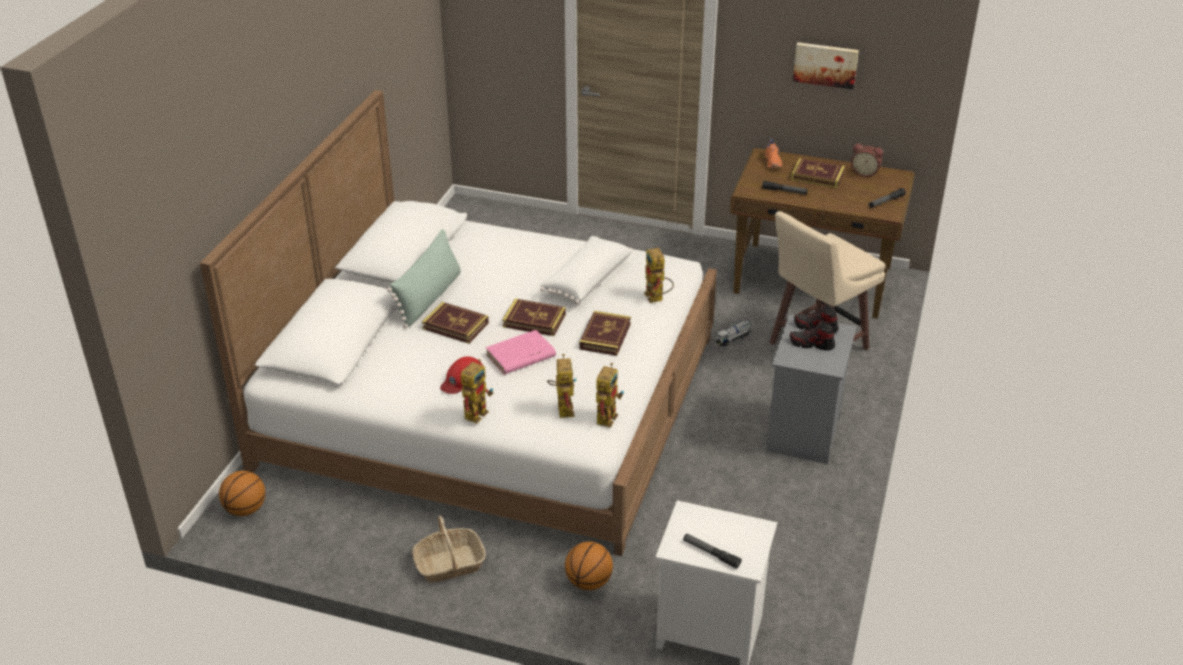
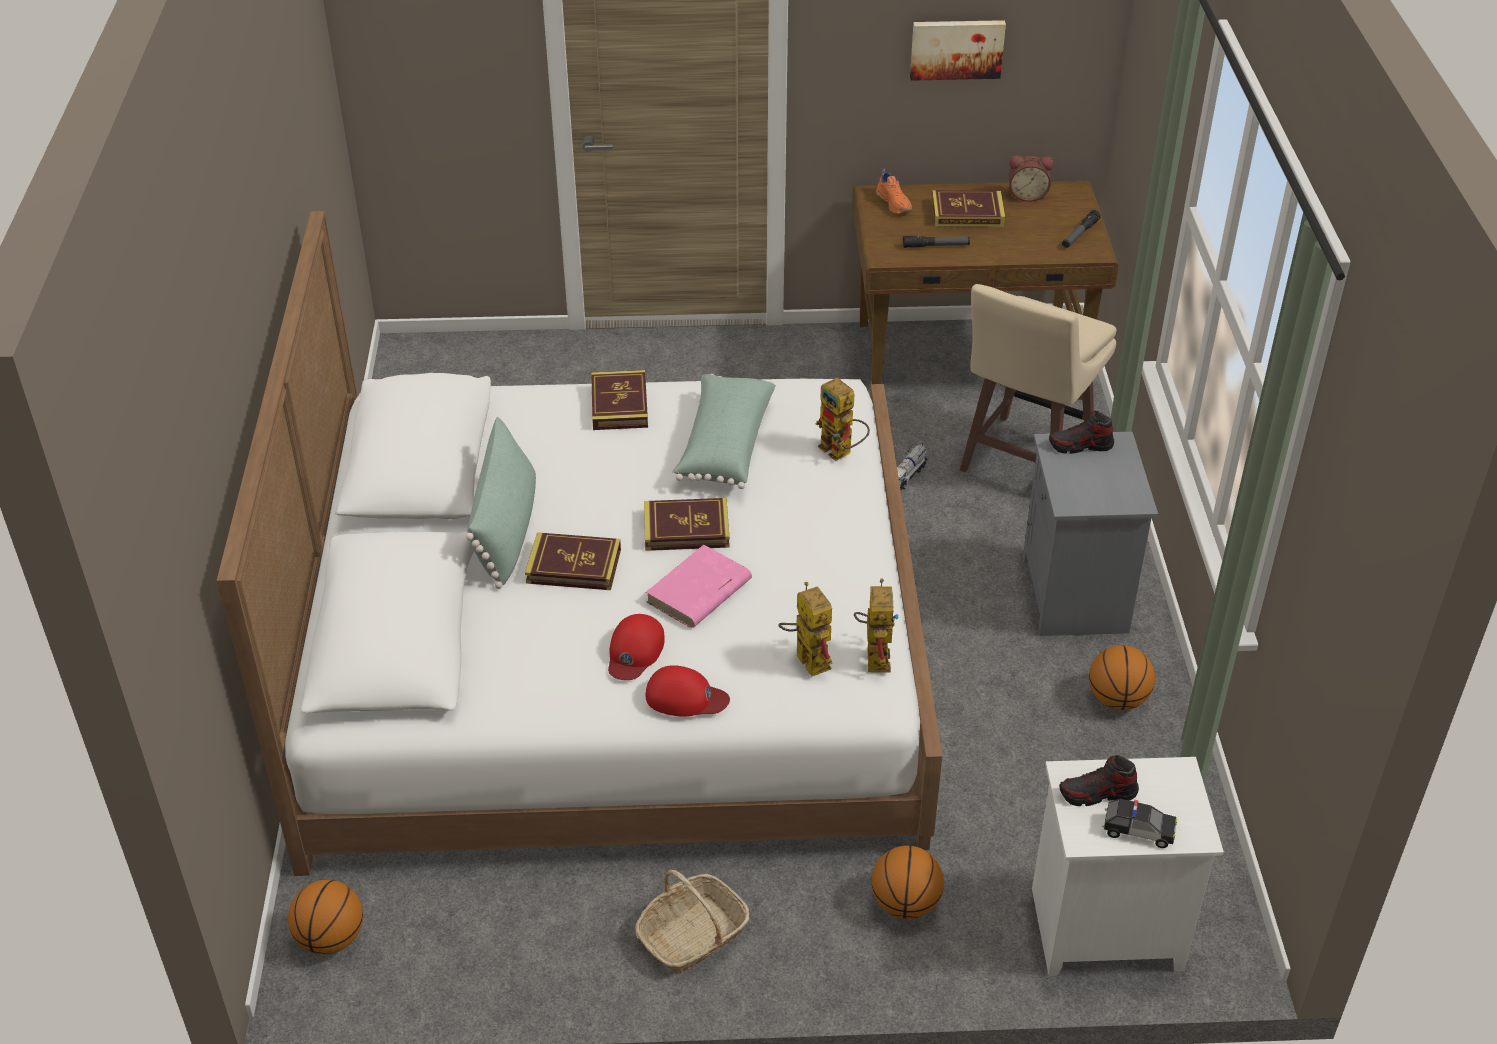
camera: 20 degrees left, 5 degrees up
toy robot [461,359,494,424] -> red cap [645,665,730,717]
white pillow [540,236,633,304] -> green pillow [672,374,776,489]
book [579,311,631,356] -> book moved to [591,370,648,430]
flashlight [683,534,741,569] -> toy car [1102,799,1177,848]
shoe [790,321,835,351] -> shoe moved to [1060,755,1139,806]
none -> basketball [1089,645,1155,710]

